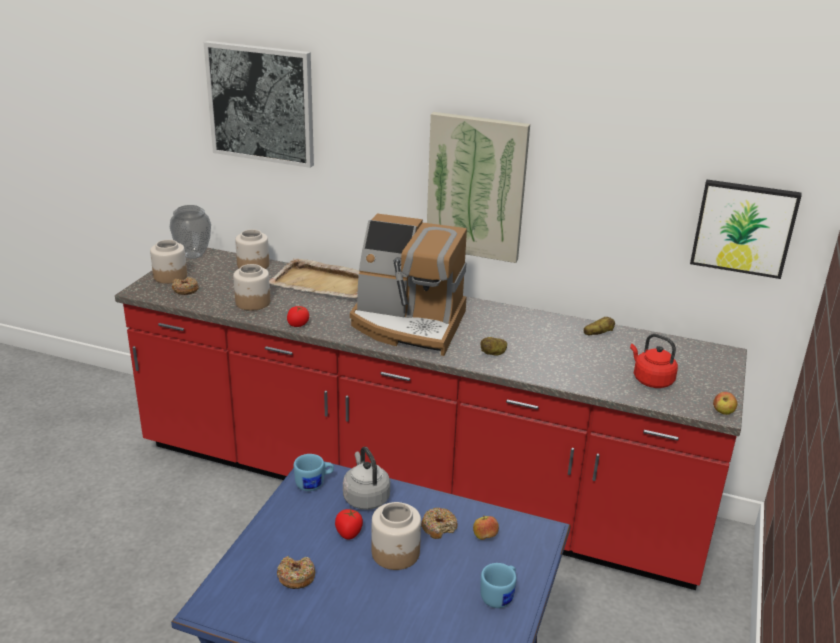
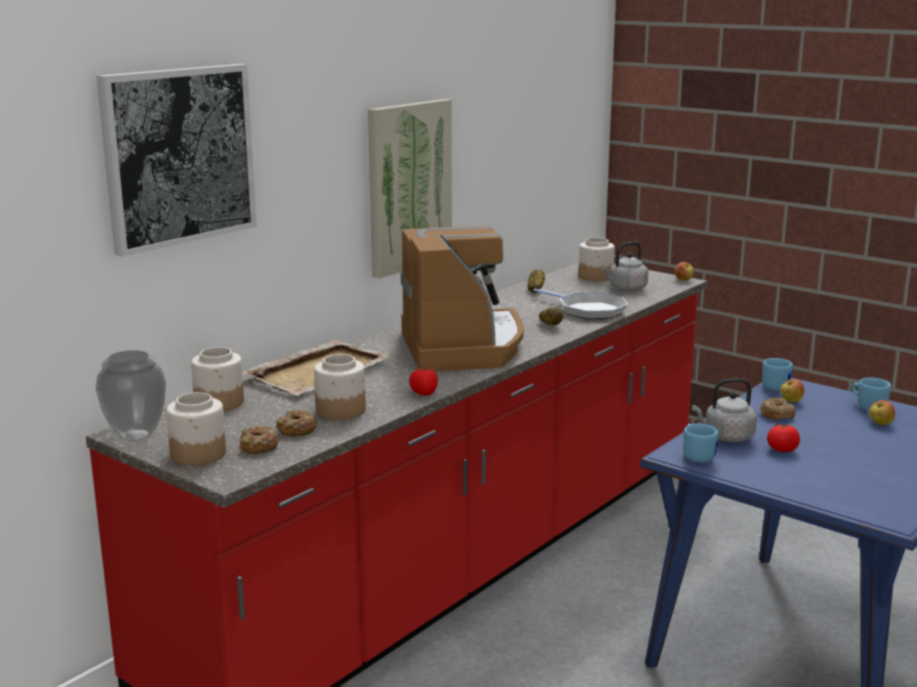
camera: 70 degrees left, 10 degrees down
donut [277,556,315,589] -> donut moved to [276,409,317,436]
coffee machine [350,214,467,356] -> coffee machine turned 45 degrees counterclockwise [401,226,524,372]
jar [372,502,421,570] -> jar moved to [578,237,615,282]
red kettle [630,334,678,388] -> grey kettle [601,242,648,291]
picture [690,179,802,279] -> none
none -> frying pan [533,288,628,319]
none -> blue mug [762,358,793,391]
none -> apple [869,400,895,425]

